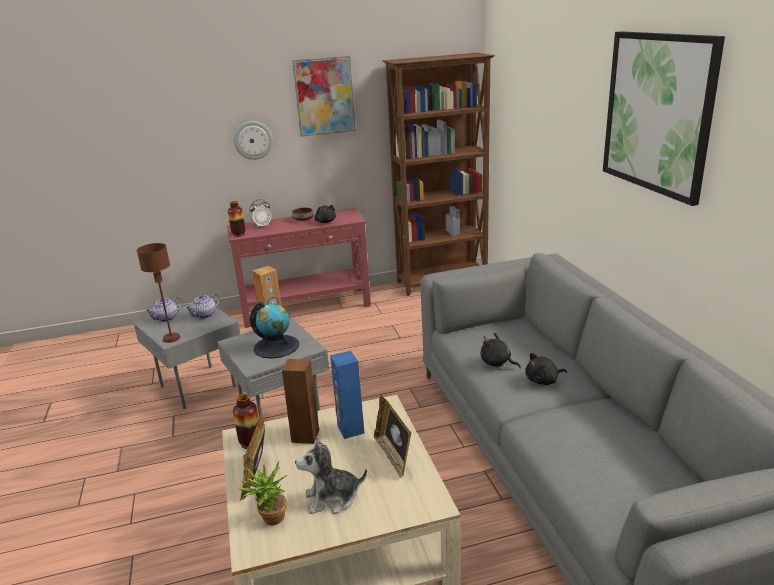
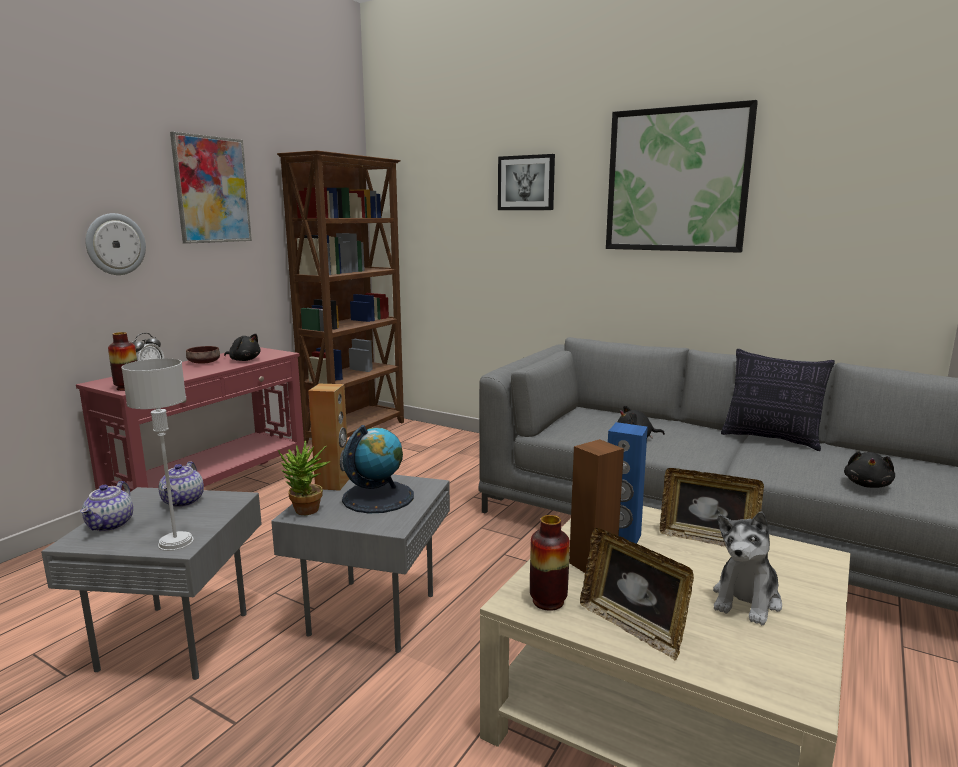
camera: 45 degrees left, 10 degrees down
brown table lamp [137,243,181,343] -> grey table lamp [121,359,194,551]
potted plant [239,461,288,525] -> potted plant moved to [278,441,331,515]
black plush toy [525,353,567,385] -> black plush toy moved to [844,451,895,488]
none -> picture [498,154,555,210]
none -> pillow [721,349,835,451]

